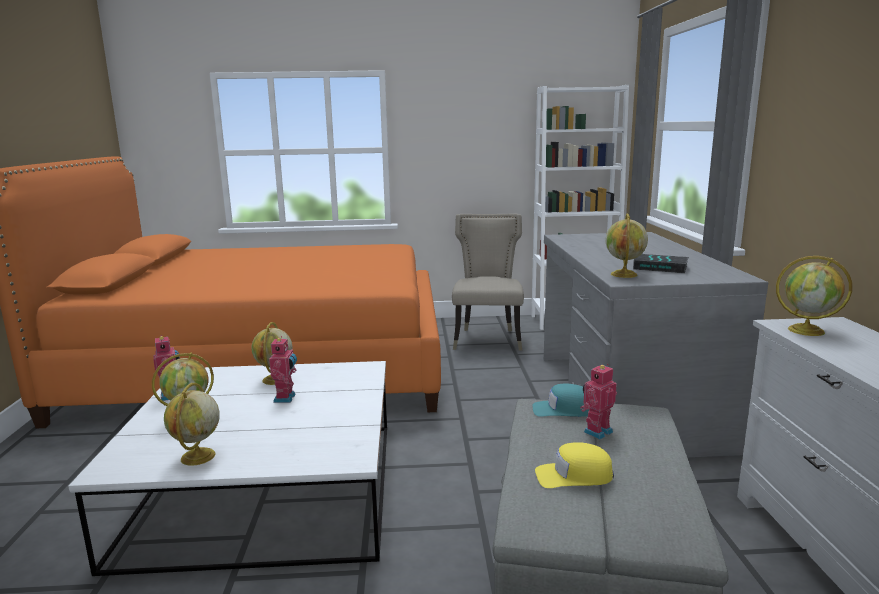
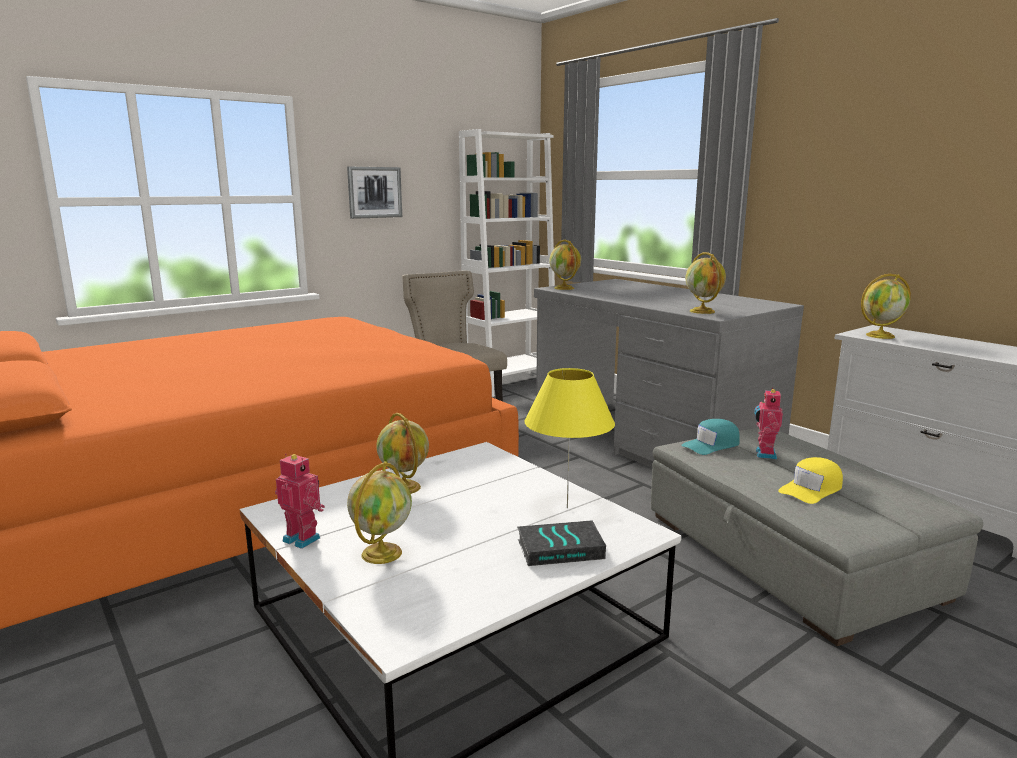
camera: 35 degrees left, 0 degrees up
globe [164,383,220,466] -> globe moved to [549,240,581,290]
toy robot [269,336,297,403] -> none
book [633,254,689,273] -> book moved to [517,520,606,566]
none -> picture [347,167,402,219]
none -> yellow table lamp [524,368,615,508]

